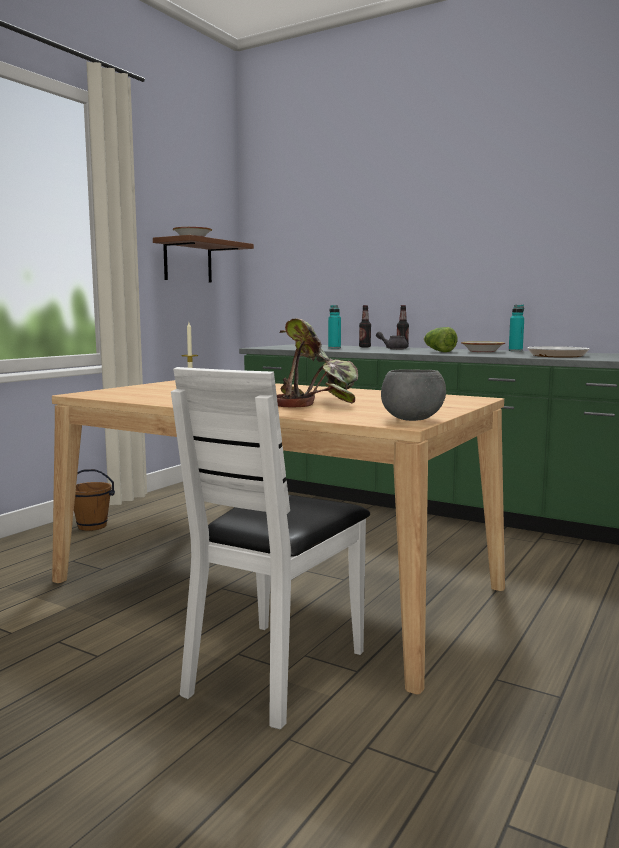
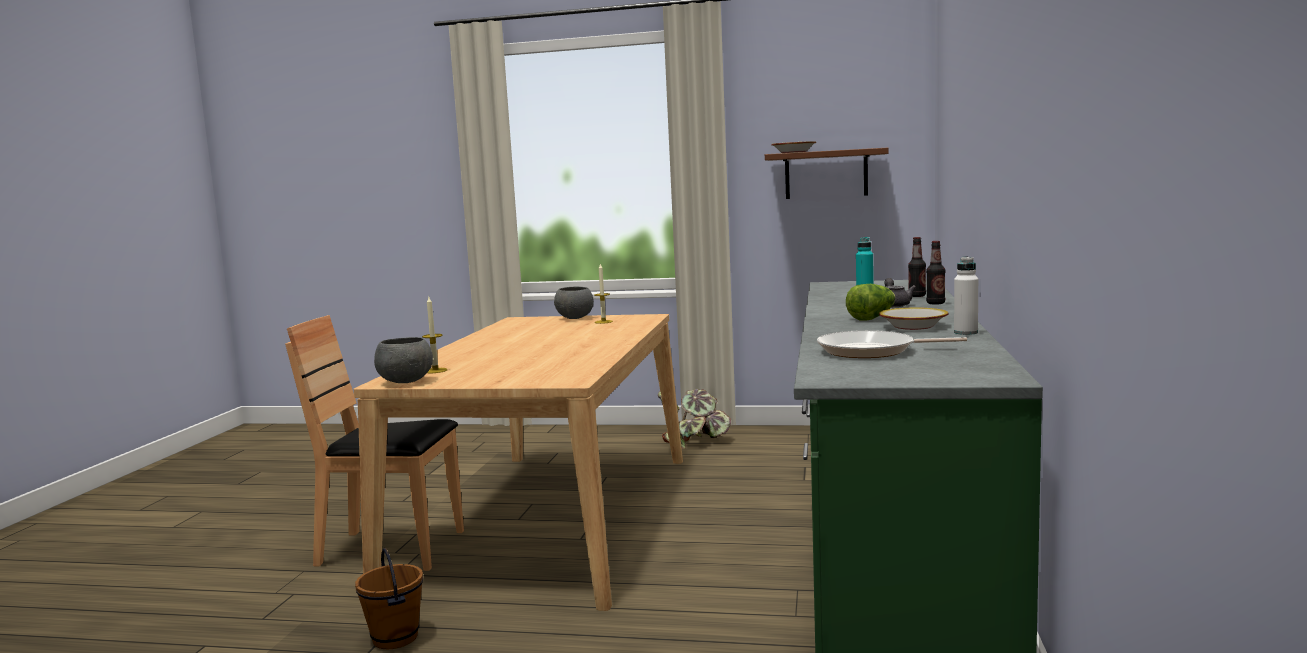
camera: 70 degrees right, 0 degrees up
brown bucket [74,469,115,531] -> brown bucket moved to [355,548,423,649]
white chair [171,367,370,729] -> brown chair [285,315,464,571]
potted plant [277,318,358,408] -> potted plant moved to [658,389,731,449]
turquoise bottle [509,305,524,351] -> white bottle [954,256,978,335]
none -> candle [422,297,447,373]
none -> grey bowl [554,287,594,319]

